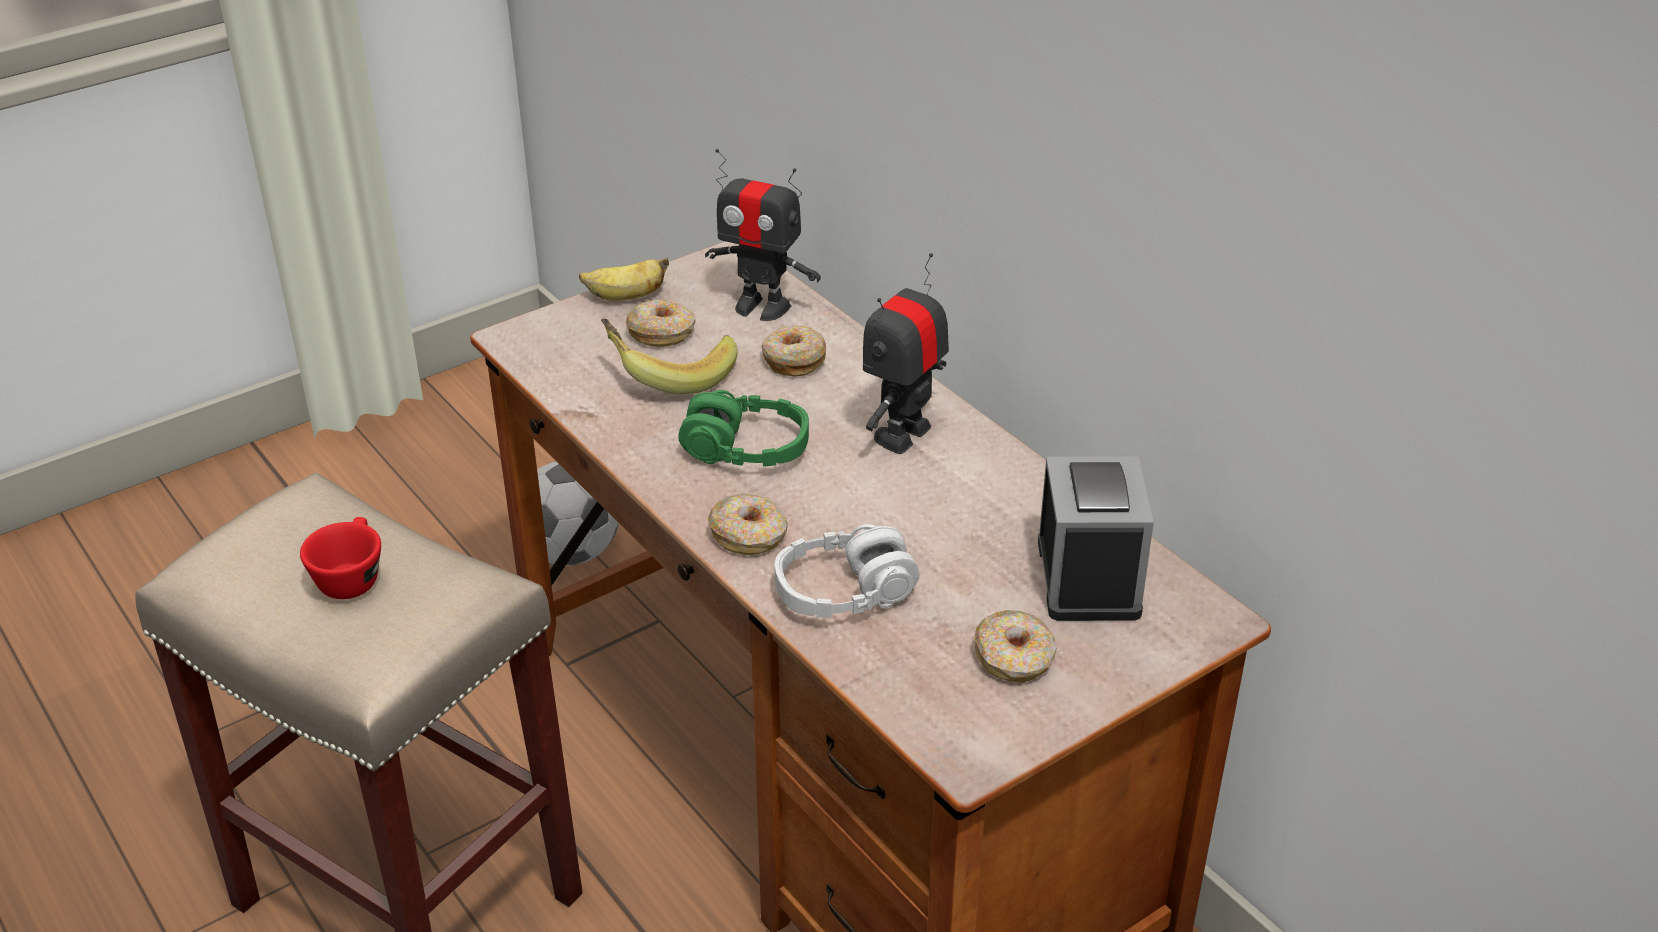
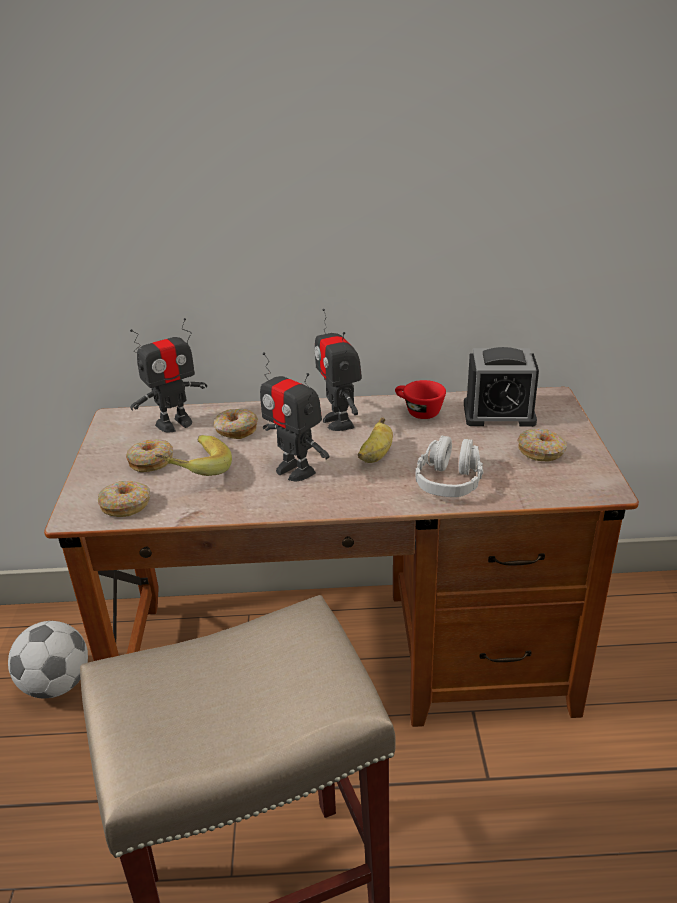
camera: 55 degrees left, 5 degrees down
red cup [300,517,381,599] -> red cup moved to [395,380,446,419]
banana [579,257,669,301] -> banana moved to [358,417,393,463]
green headphones [678,390,809,466] -> toy robot [260,352,329,481]
donut [708,494,788,555] -> donut moved to [98,481,150,517]
alarm clock [1038,456,1154,621] -> alarm clock turned 150 degrees clockwise [464,347,539,427]

